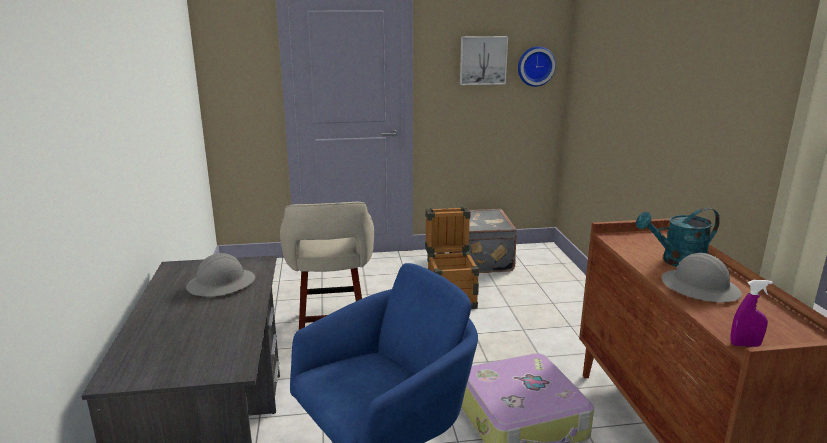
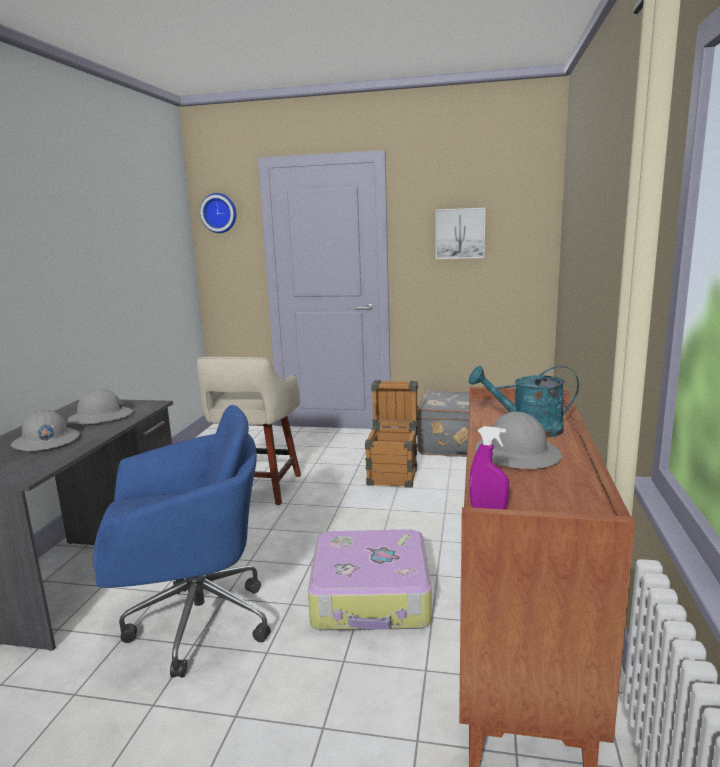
camera: 20 degrees right, 5 degrees down
wall clock [518,46,556,87] -> wall clock moved to [200,193,236,233]
none -> grey hard hat [11,409,80,451]

